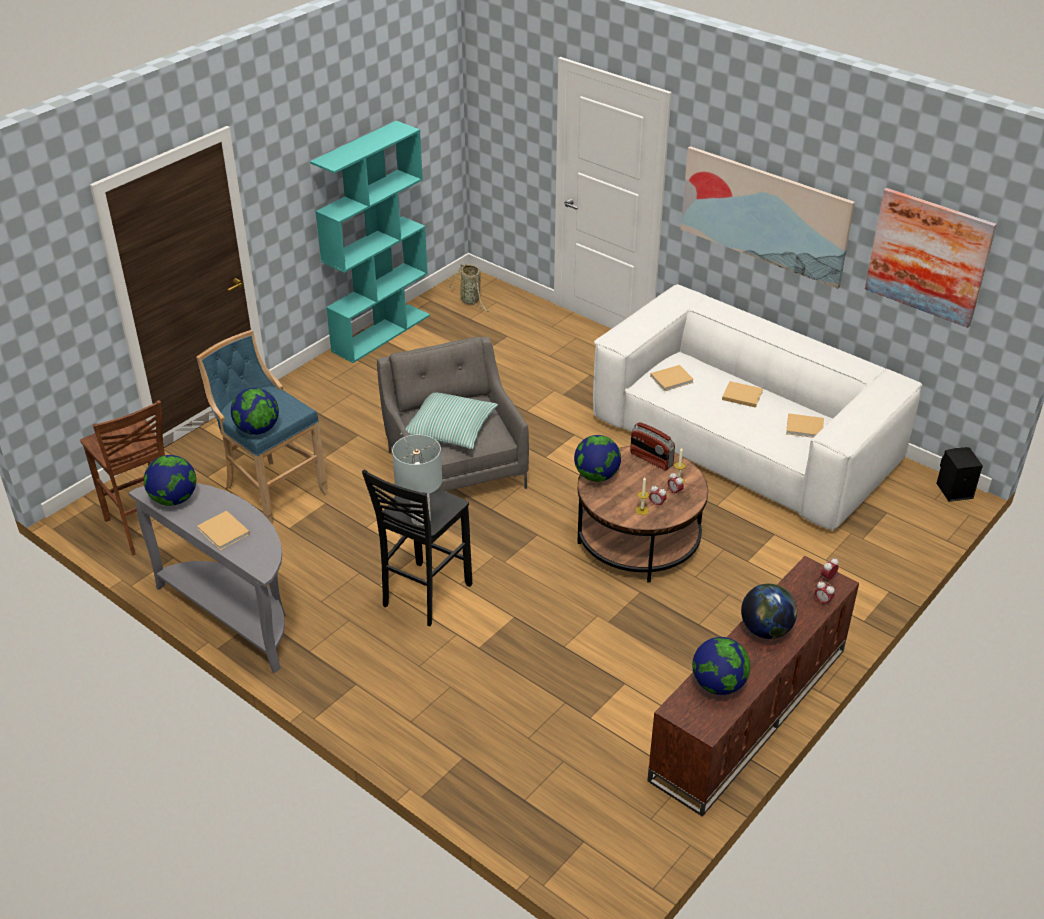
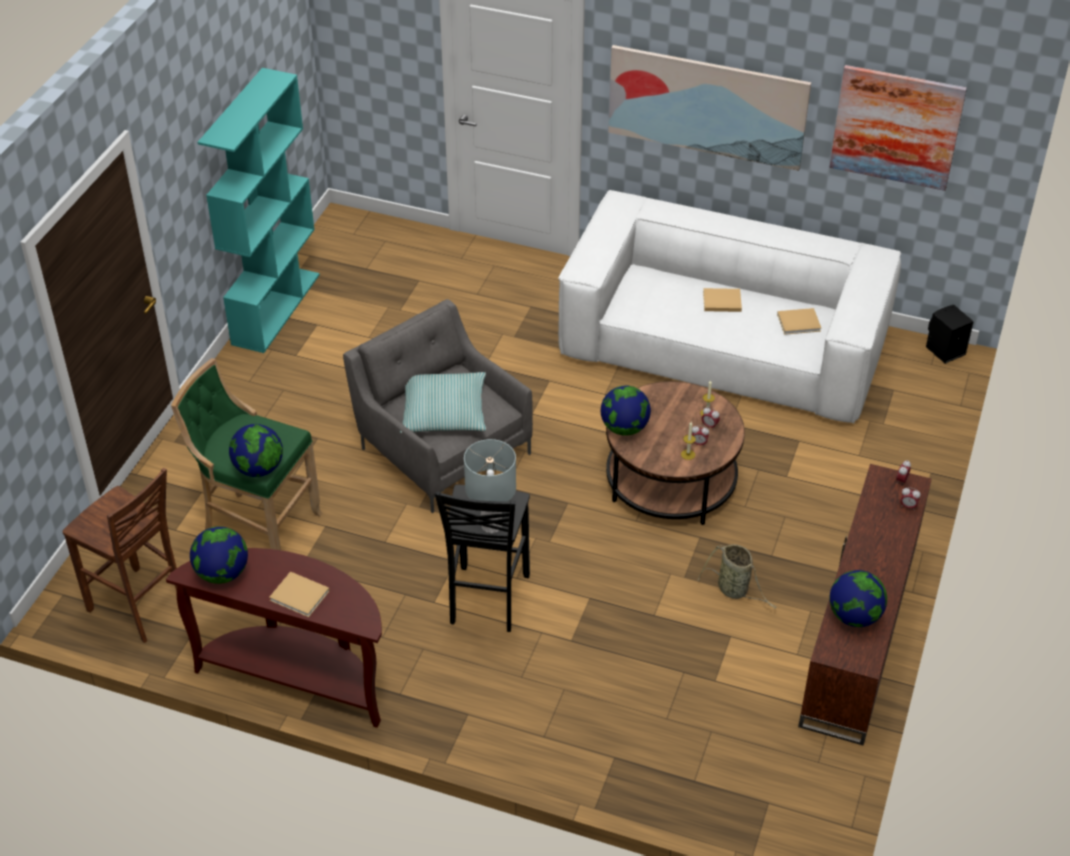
camera: 20 degrees left, 5 degrees up
grey console table [129,483,286,673] -> brown console table [166,548,382,728]
blue stool [196,330,329,525] -> green stool [171,358,322,550]
basket [448,263,490,312] -> basket moved to [698,544,776,609]
radio [630,422,675,470] -> none
beige book [650,365,694,391] -> none
globe [741,584,797,639] -> none

